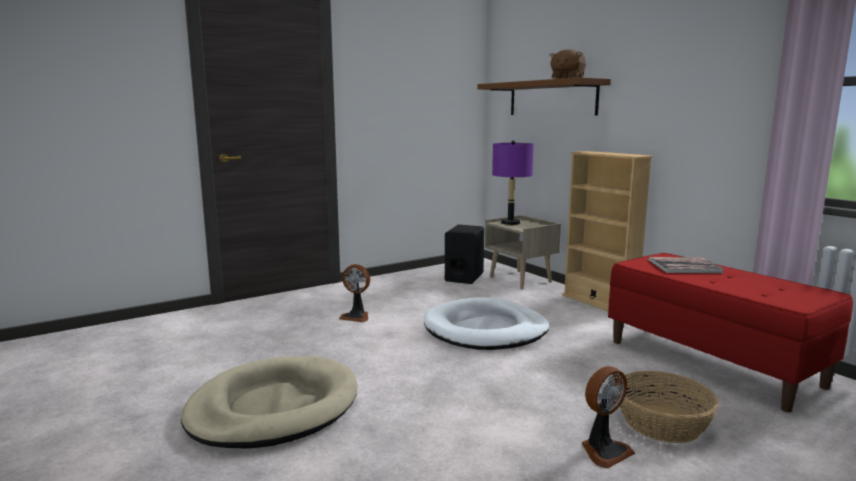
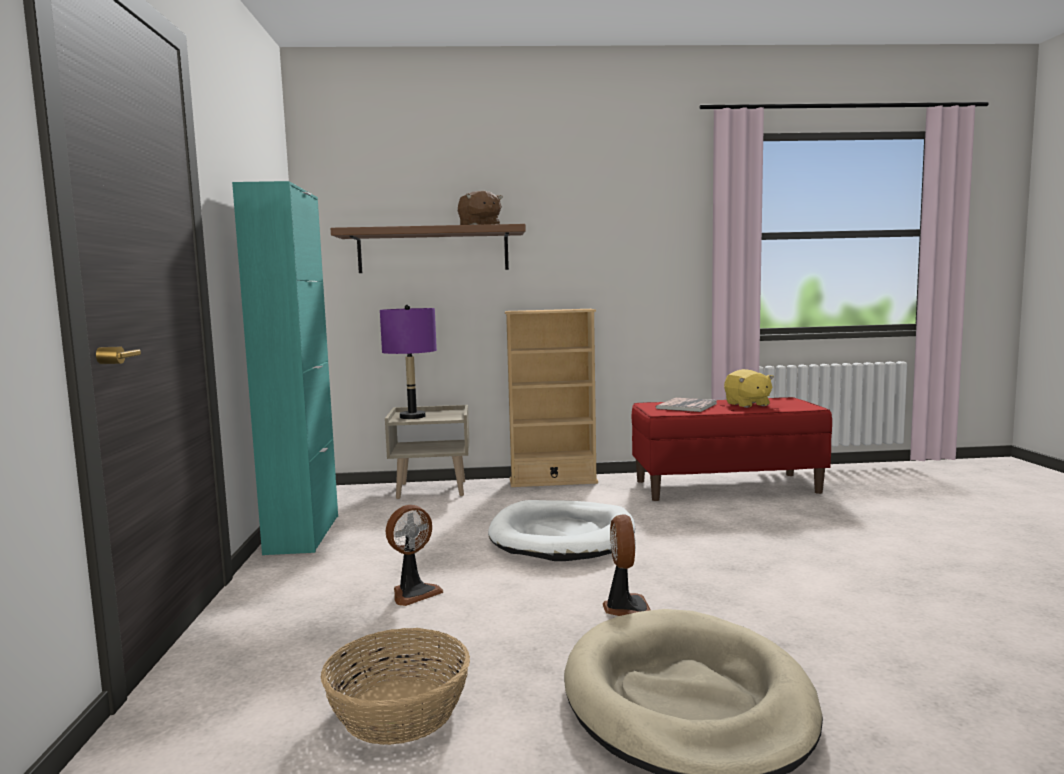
camera: 60 degrees left, 5 degrees down
black speaker [445,225,484,284] -> none
fan [581,366,636,469] -> fan moved to [603,514,651,616]
basket [620,371,719,443] -> basket moved to [321,628,470,745]
none -> turquoise cabinet [232,181,338,555]
none -> yellow plush toy [724,369,774,408]

